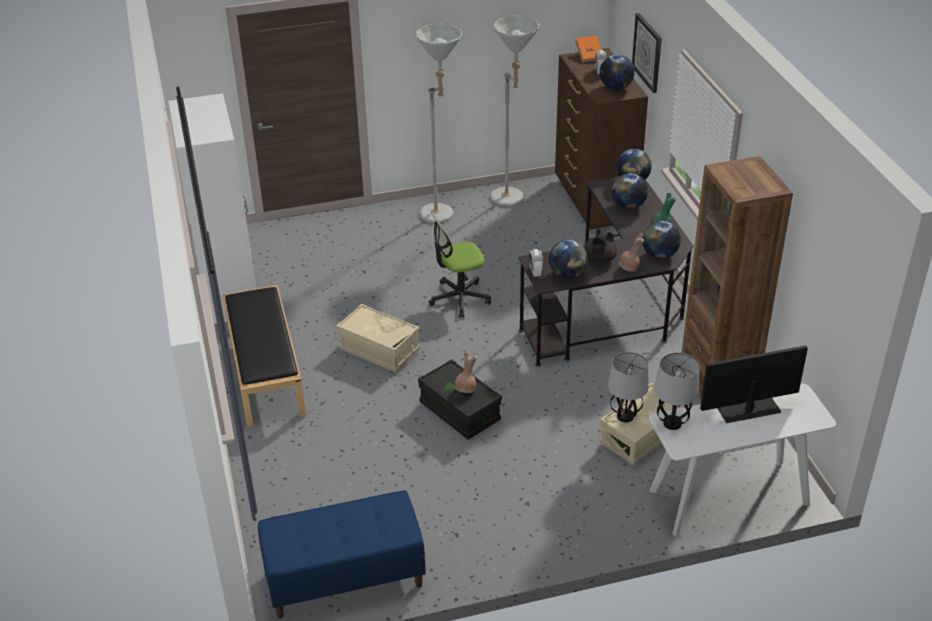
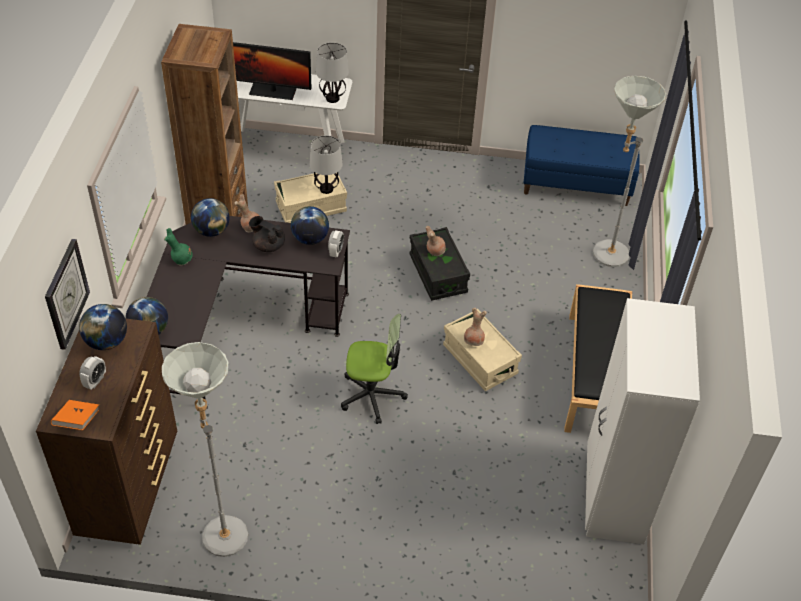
camera: 160 degrees left, 10 degrees up
grey floor lamp [416,24,462,223] -> grey floor lamp moved to [593,76,666,267]
black teapot [584,229,617,263] -> black teapot turned 105 degrees counterclockwise [249,216,285,252]
globe [611,173,648,210] -> none
none -> brown vase [464,308,487,346]

